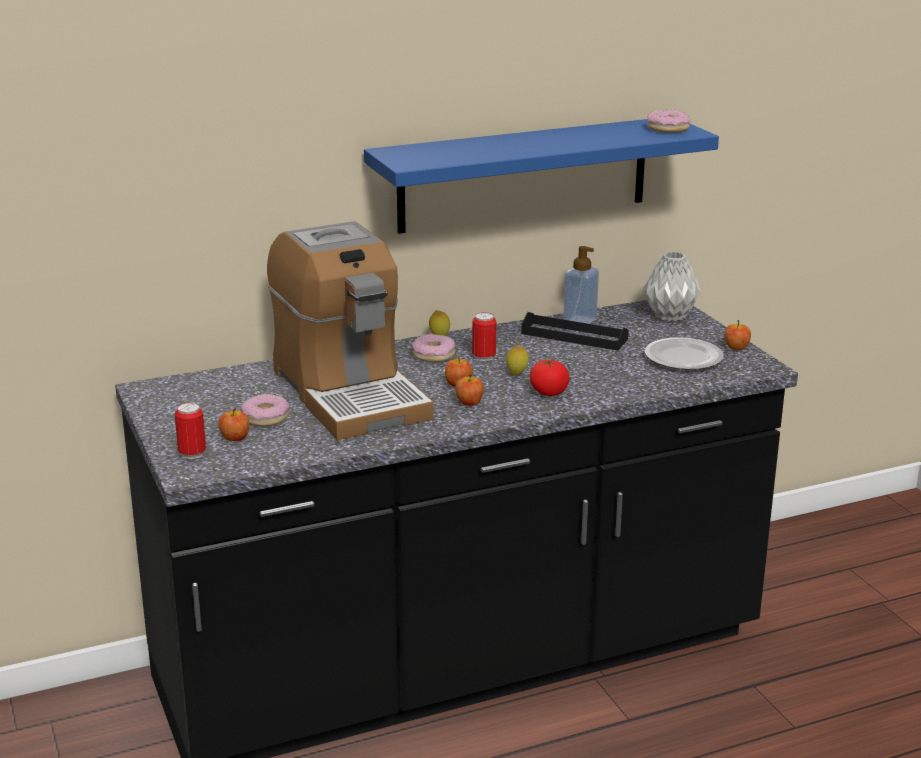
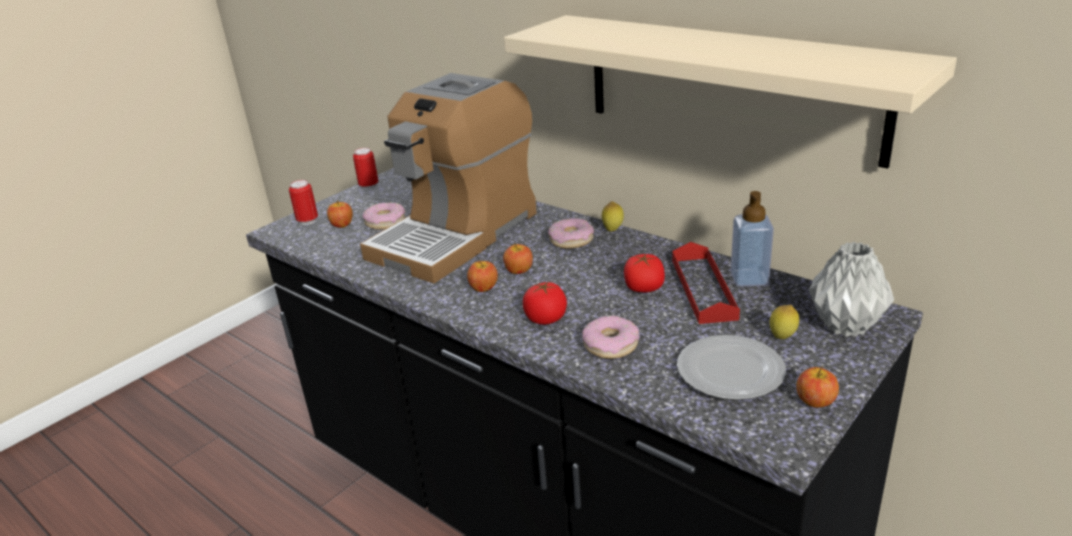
camera: 65 degrees right, 5 degrees up
blue shelf [364,119,719,234] -> beige shelf [504,15,957,169]
can [472,312,496,361] -> can moved to [353,148,378,190]
lemon [506,345,529,375] -> lemon moved to [770,305,799,339]
black tray [521,312,629,351] -> red tray [672,242,740,324]
donut [647,110,690,133] -> donut moved to [582,315,639,359]
none -> tomato [624,254,665,292]

